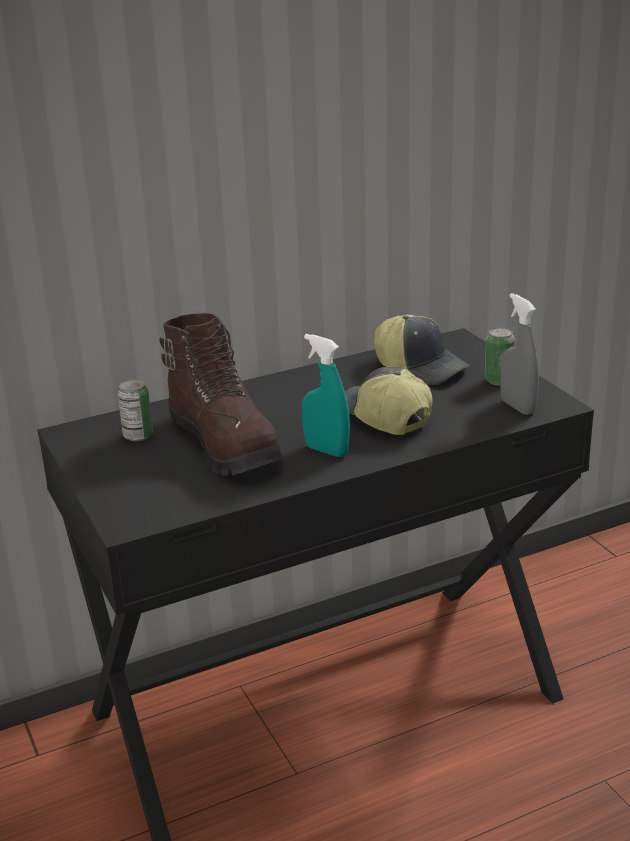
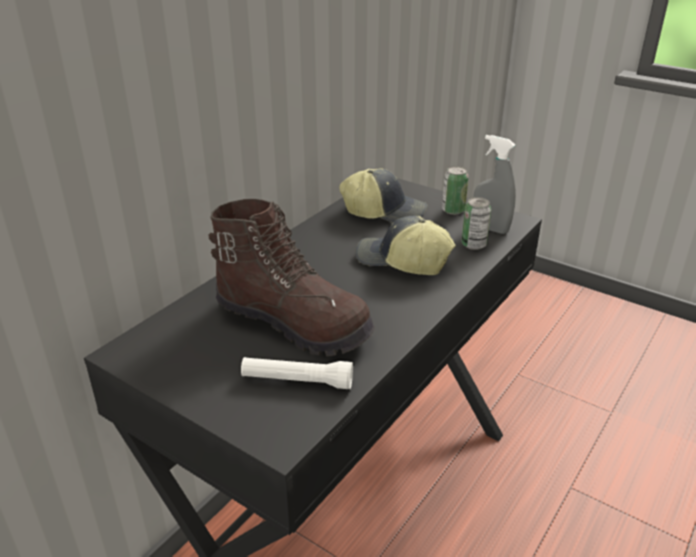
camera: 30 degrees left, 5 degrees up
can [117,379,153,441] -> can moved to [461,197,491,250]
turquoise spray bottle [302,334,350,457] -> none
none -> white flashlight [241,357,353,389]

